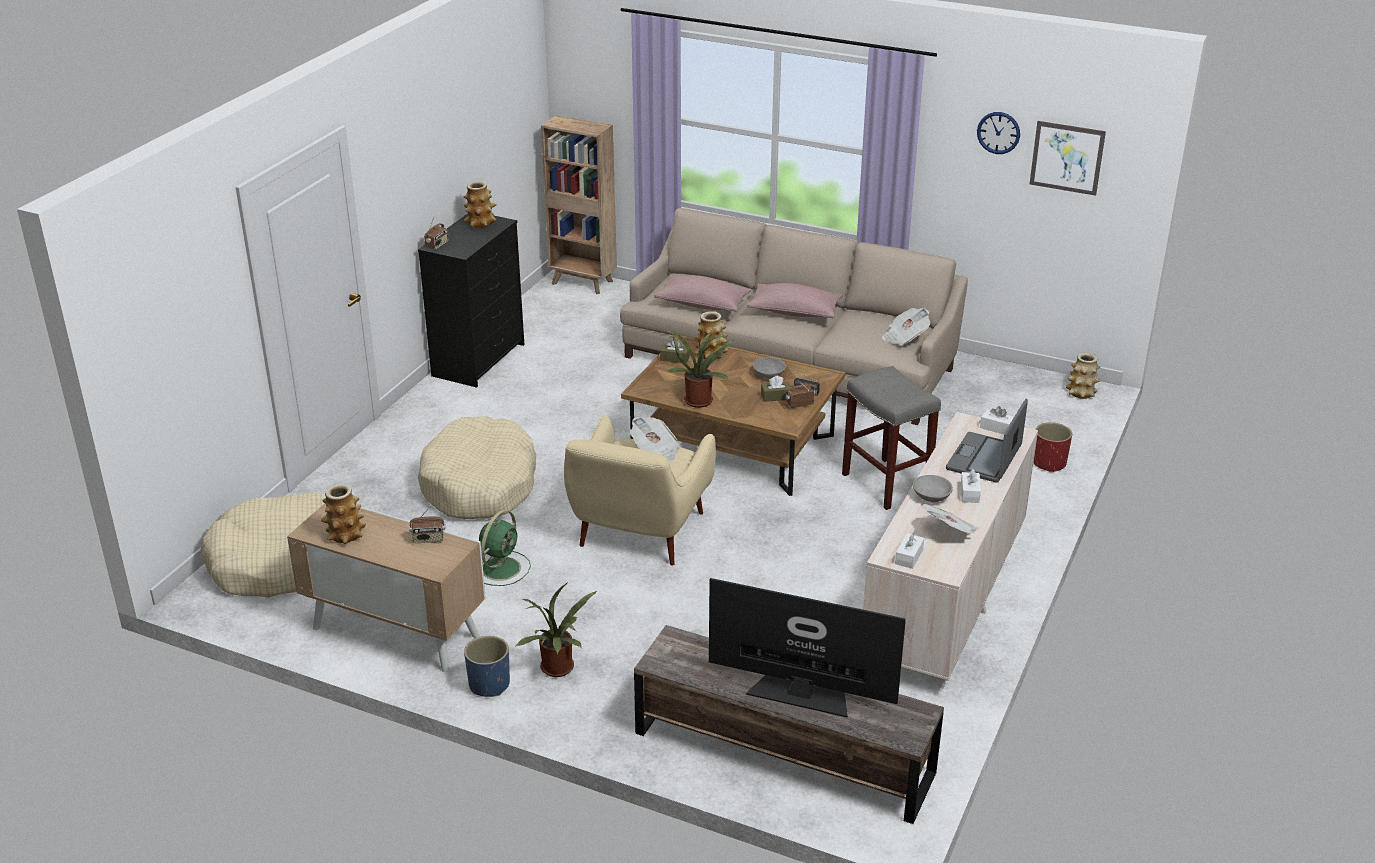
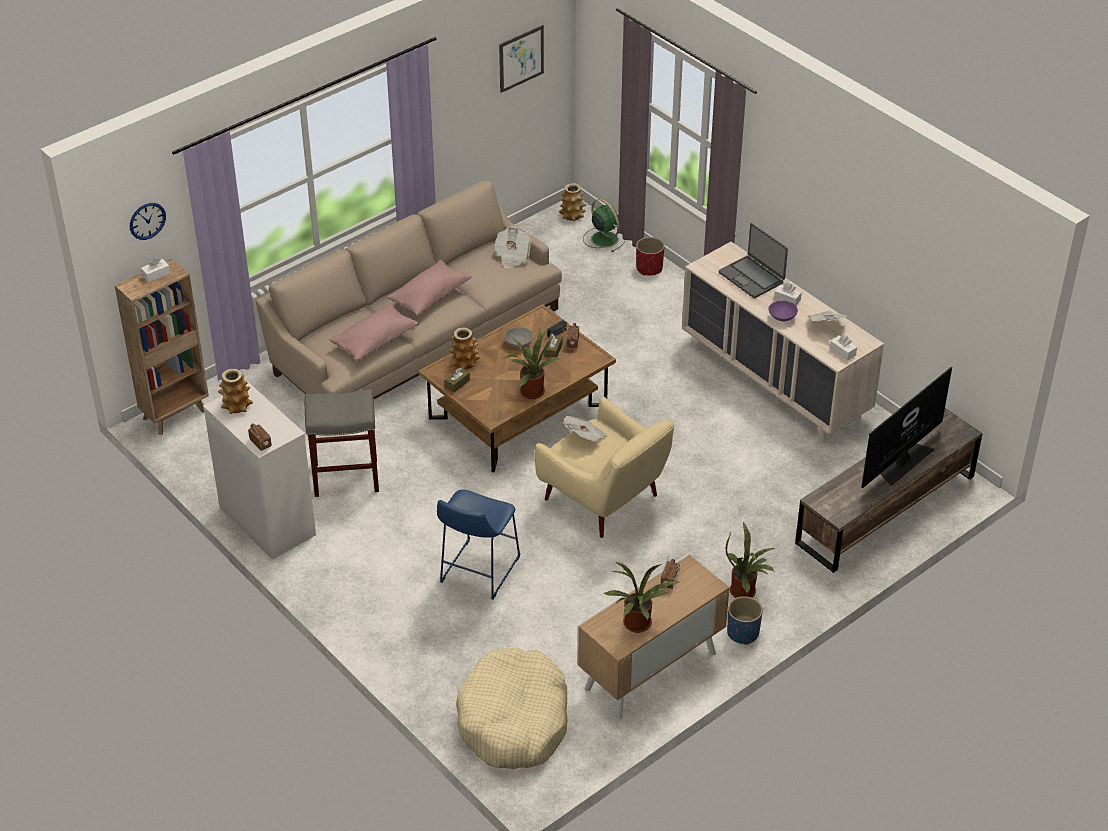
camera: 65 degrees left, 10 degrees up
vase [321,484,366,544] -> potted plant [603,562,679,633]
black dresser [418,213,524,388] -> white dresser [203,382,316,560]
beige dog bed [418,417,536,519] -> blue stool [437,490,521,600]
green fan [479,510,531,586] -> green fan moved to [583,199,625,252]
grey stool [842,366,941,510] -> grey stool moved to [305,389,379,497]
grey bowl [913,475,953,502] -> purple bowl [768,301,798,322]
wall clock [977,112,1020,154] -> wall clock moved to [130,203,166,240]
white tissue box [980,406,1014,434] -> white tissue box moved to [141,258,170,283]

